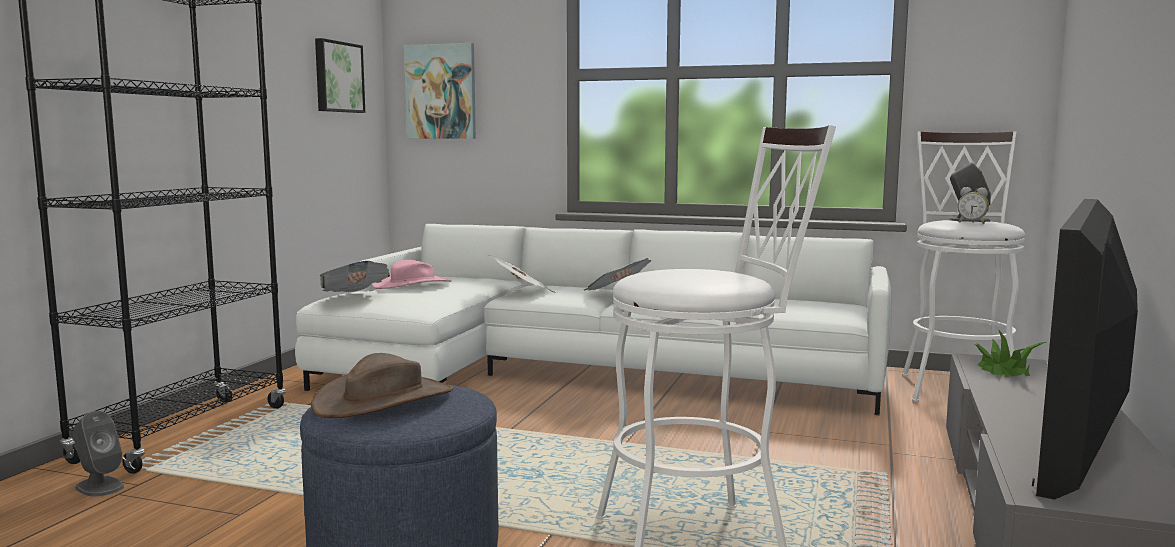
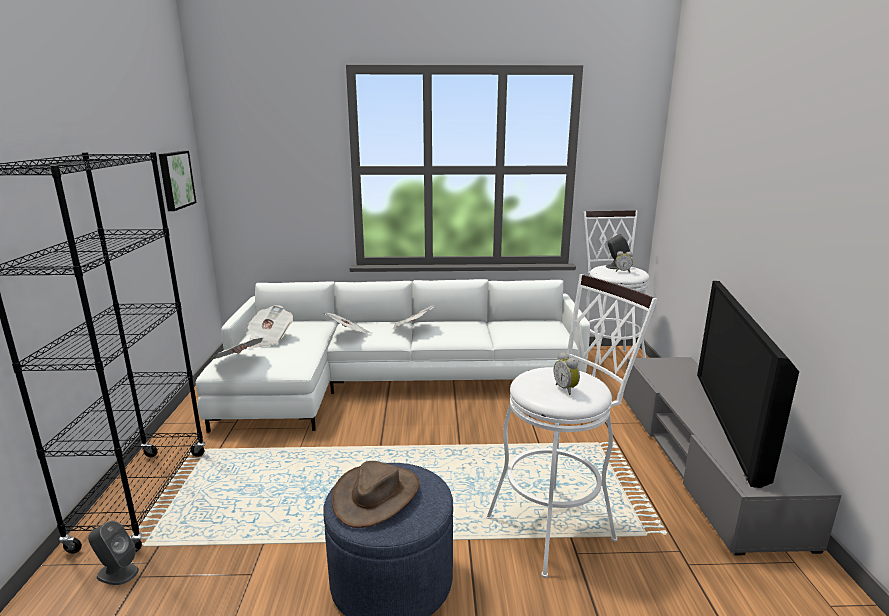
camera: 20 degrees left, 10 degrees up
pink hat [372,260,452,289] -> newspaper [246,305,293,348]
picture [404,43,476,139] -> none
potted plant [975,330,1046,377] -> none
none -> alarm clock [554,352,580,395]

